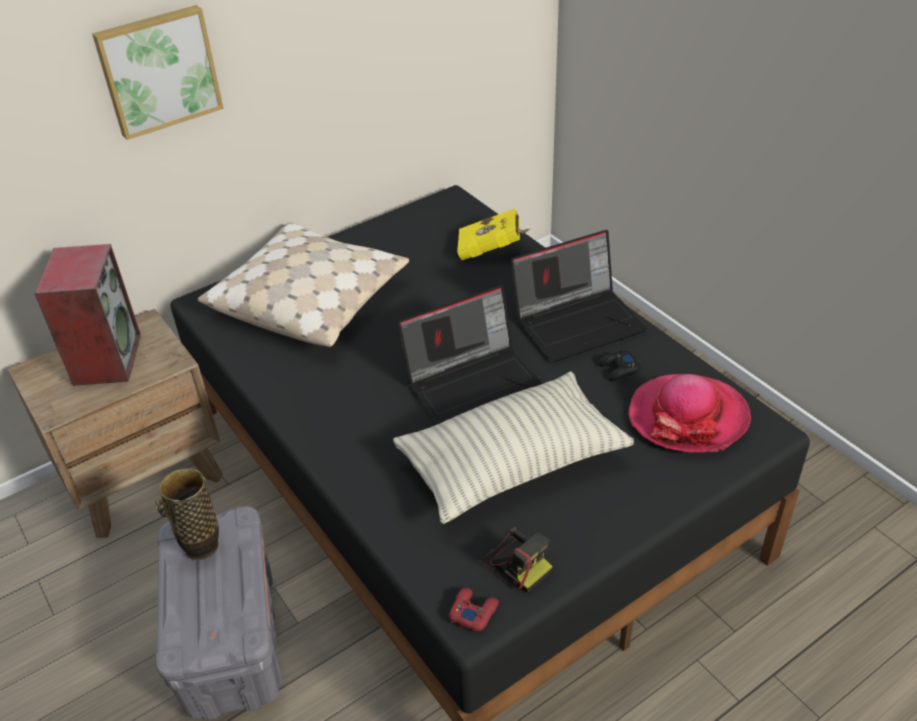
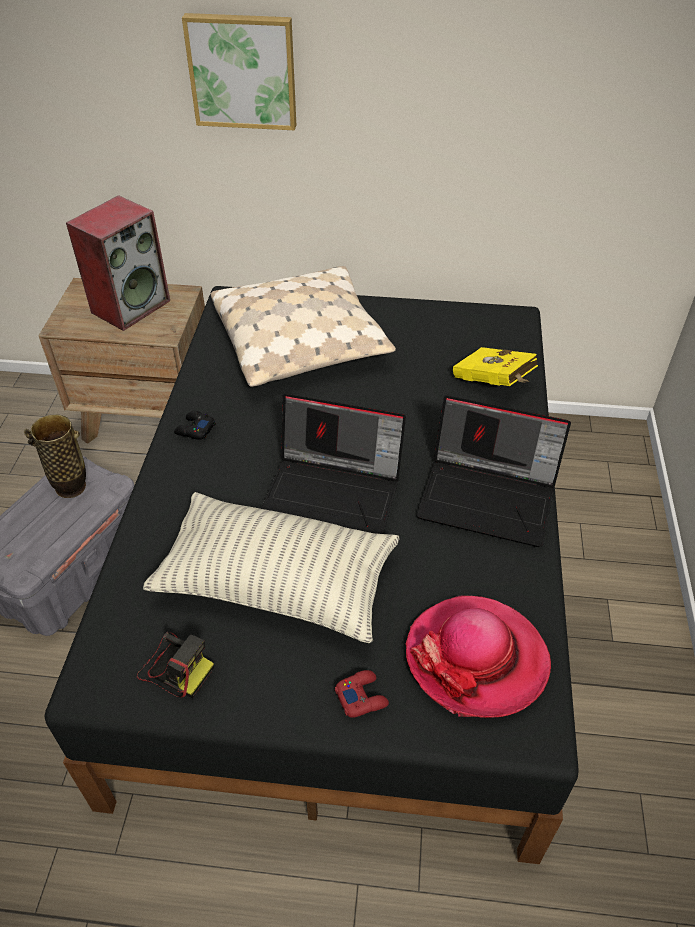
camera: 40 degrees right, 5 degrees up
red game controller [449,588,499,632] -> red game controller moved to [335,670,389,718]
camera [479,527,553,593] -> camera turned 60 degrees counterclockwise [137,632,214,698]
black game controller [598,349,641,381] -> black game controller moved to [174,411,216,440]

